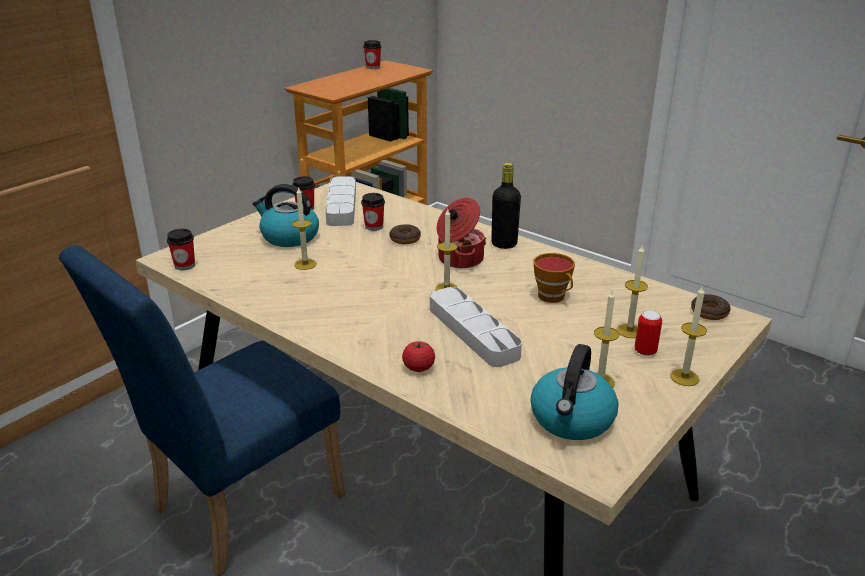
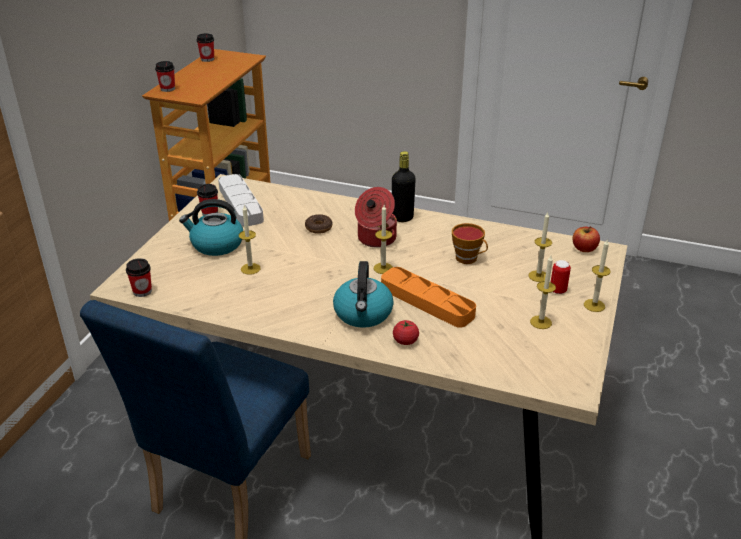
camera: 20 degrees left, 5 degrees up
cup [361,193,385,231] -> cup moved to [155,61,175,92]
grey tray [430,287,522,367] -> orange tray [381,267,476,328]
kettle [530,344,618,440] -> kettle moved to [333,261,394,328]
donut [691,294,731,320] -> apple [573,226,600,252]

